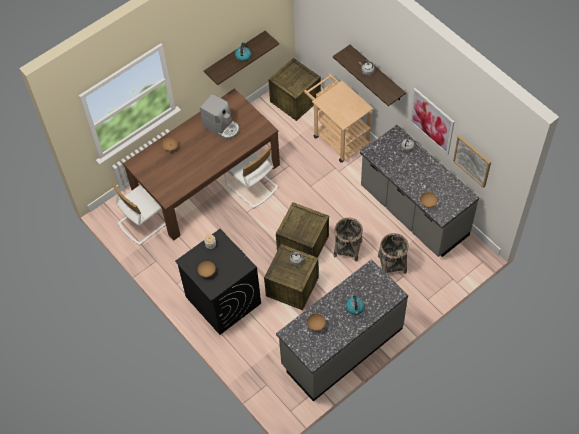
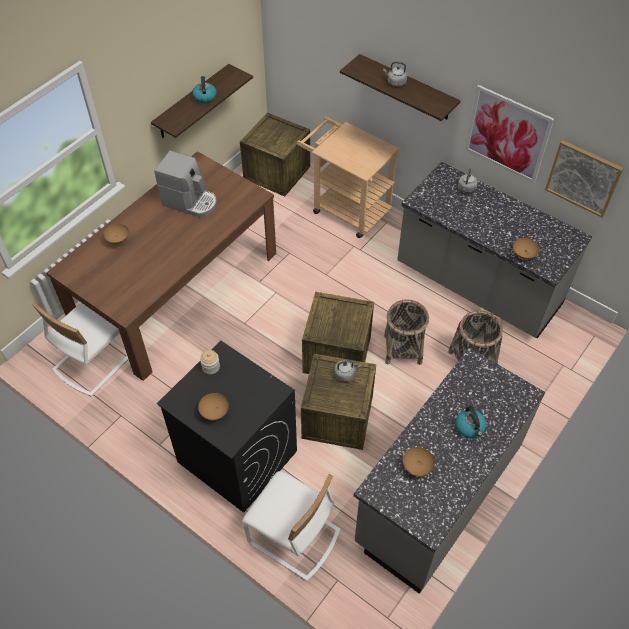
camera: 15 degrees left, 5 degrees down
white chair [224,146,278,208] -> white chair moved to [242,471,341,581]

